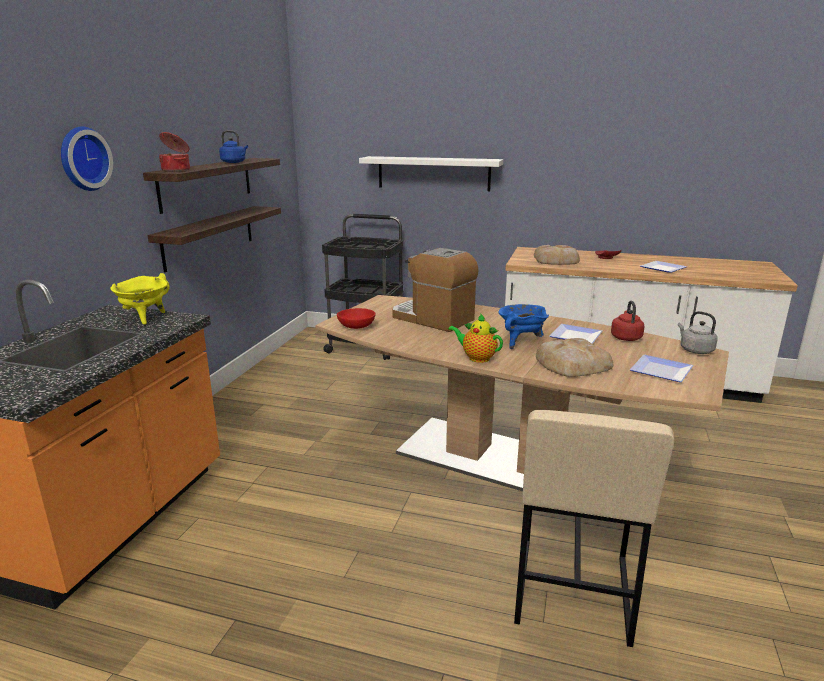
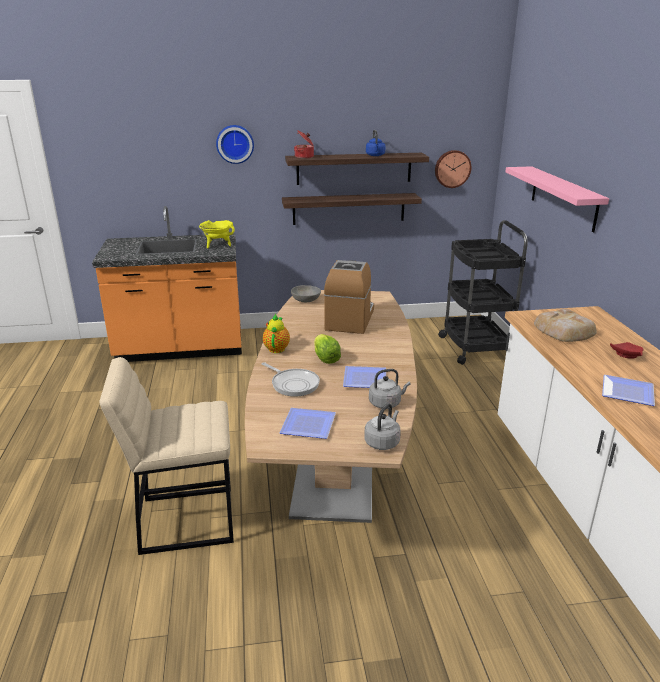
camera: 65 degrees right, 5 degrees up
red bowl [337,308,375,329] -> grey bowl [291,285,321,302]
white shelf [359,156,503,191] -> pink shelf [505,166,609,232]
blue cooking pot [498,304,549,349] -> lettuce [314,334,341,364]
bread [536,338,613,377] -> frying pan [262,362,320,397]
red kettle [611,300,645,341] -> grey kettle [369,369,411,409]
none -> wall clock [435,150,471,188]

